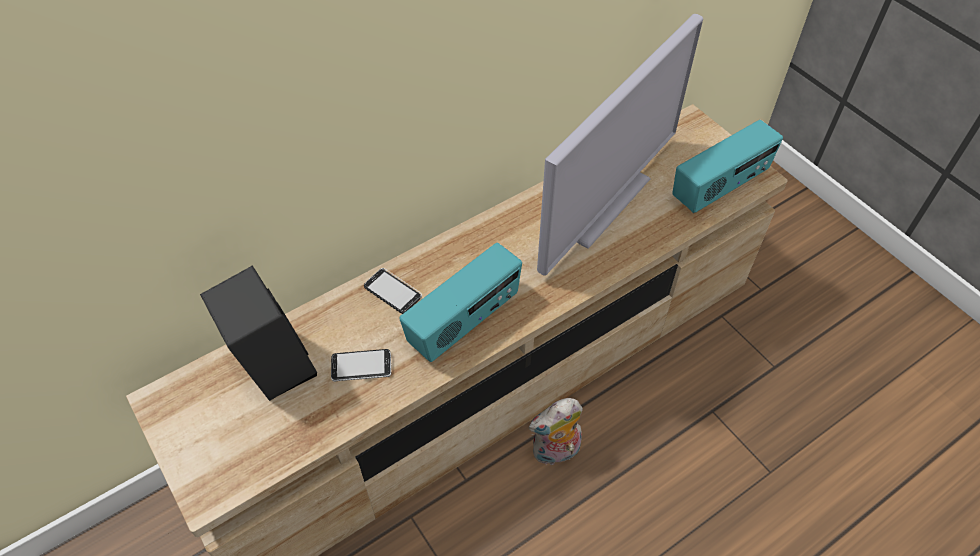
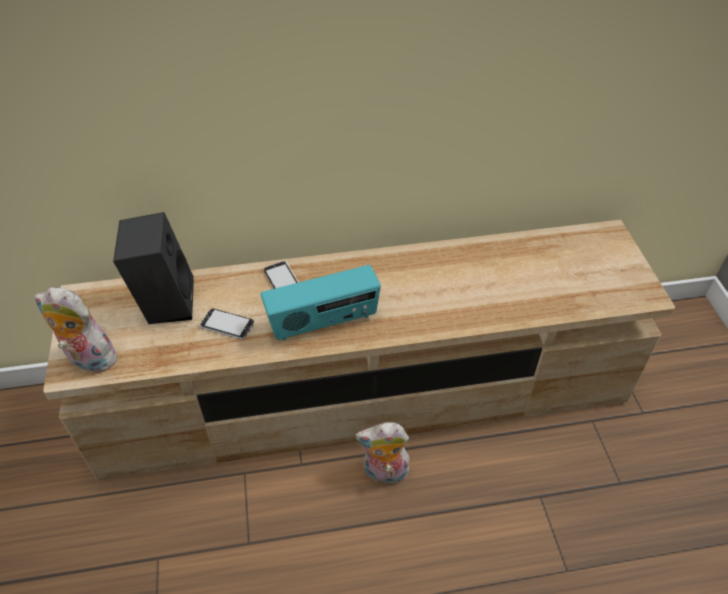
camera: 25 degrees right, 5 degrees down
television [537,14,703,276] -> none
radio [672,120,783,213] -> none
none -> plush toy [34,287,117,376]

